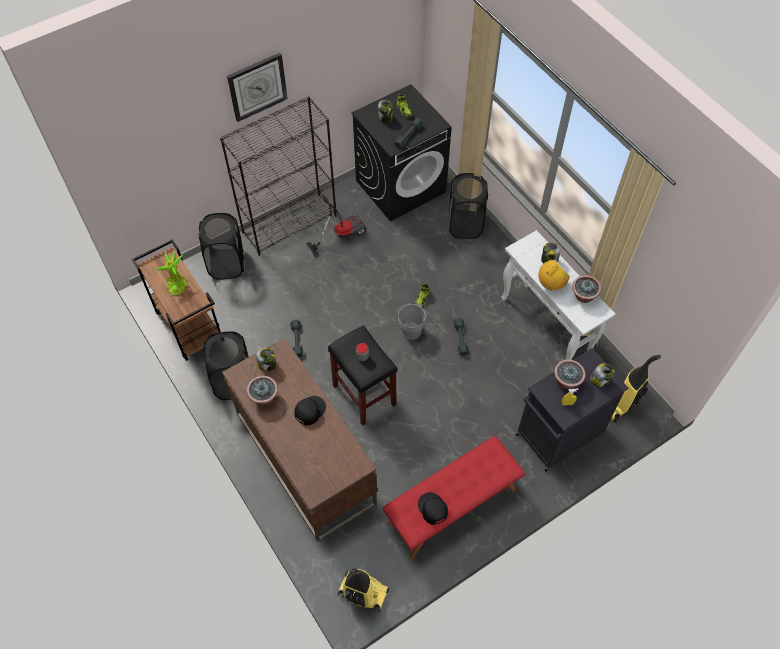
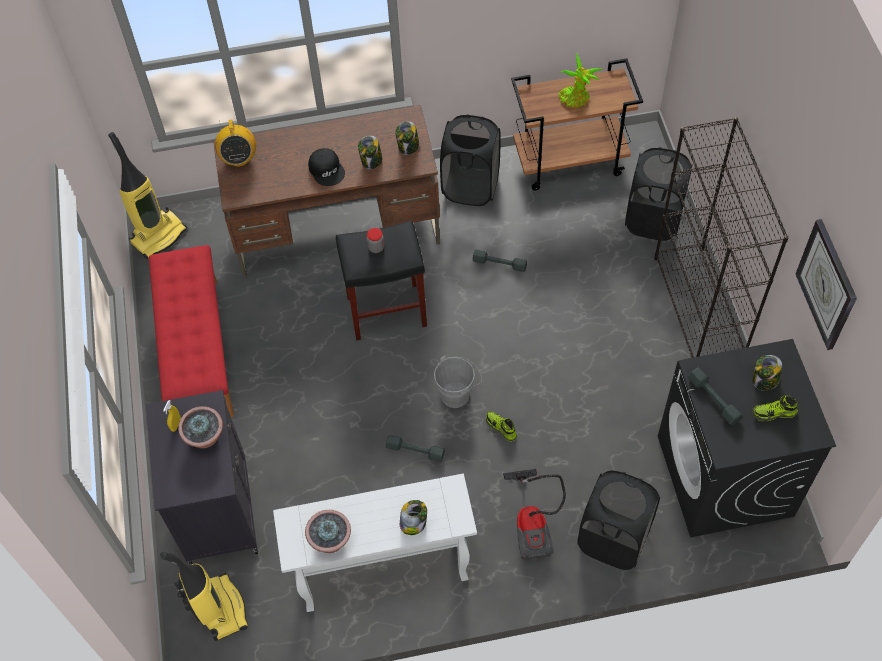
camera: 115 degrees right, 0 degrees up
wall clock [227,53,288,122] -> wall clock moved to [796,219,857,350]
potted plant [247,376,278,405] -> none
vacuum cleaner [306,197,367,258] -> vacuum cleaner moved to [503,469,566,560]
black cap [418,492,448,525] -> none
radio [538,259,570,290] -> radio moved to [215,120,256,167]
jar [590,364,614,387] -> jar moved to [358,135,382,169]

